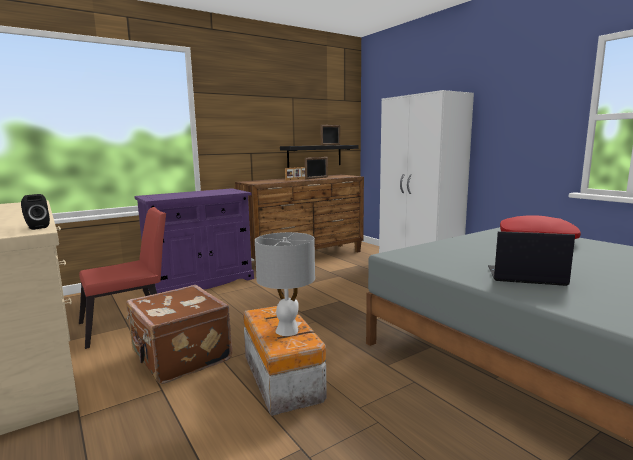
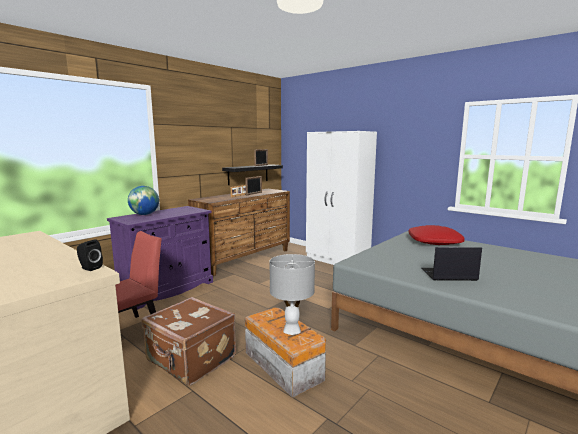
camera: 15 degrees left, 0 degrees up
none -> globe [128,186,159,215]

